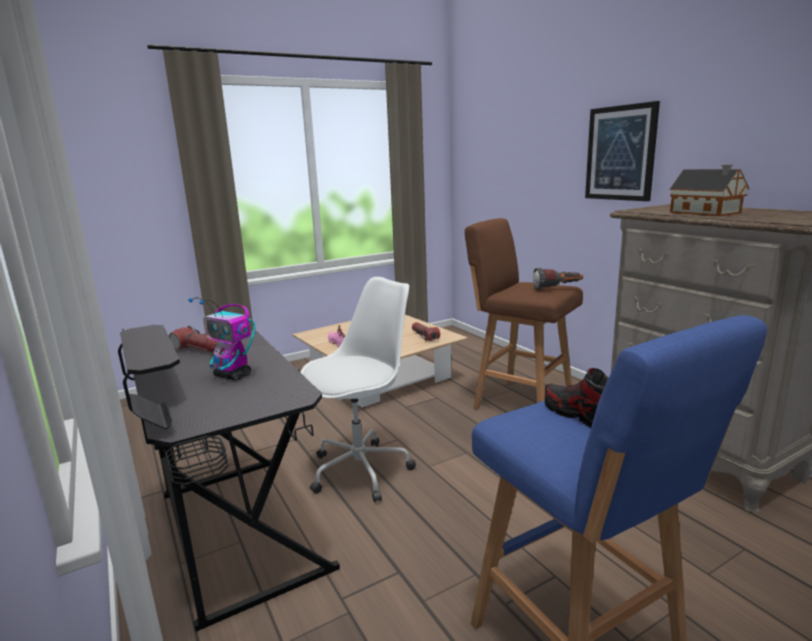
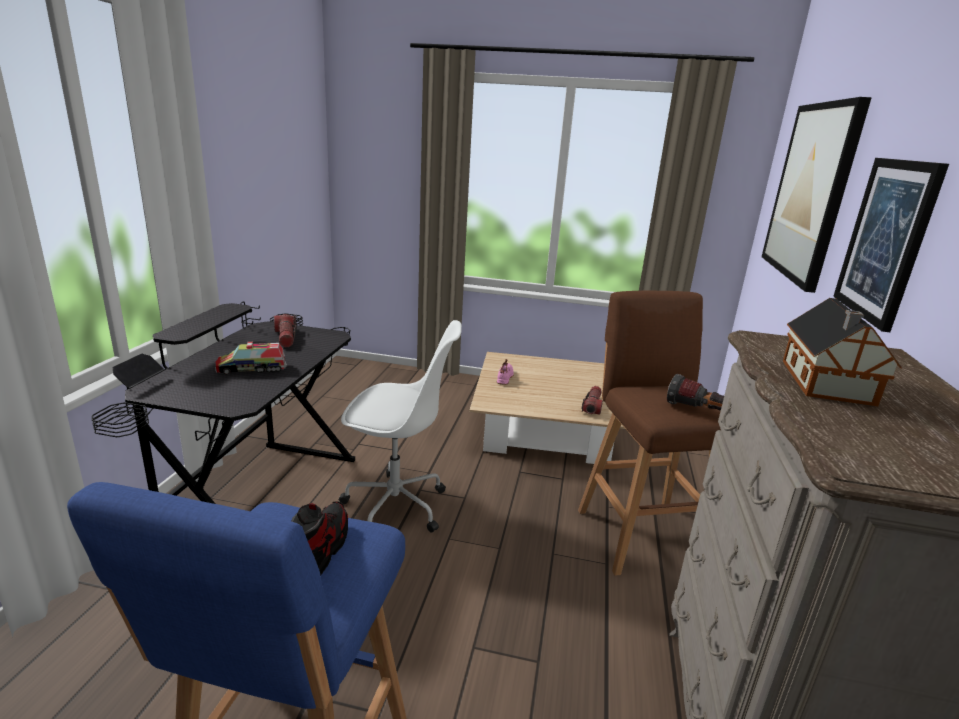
camera: 40 degrees right, 5 degrees up
toy robot [188,297,255,381] -> toy truck [215,342,287,375]
none -> picture [762,97,872,293]

